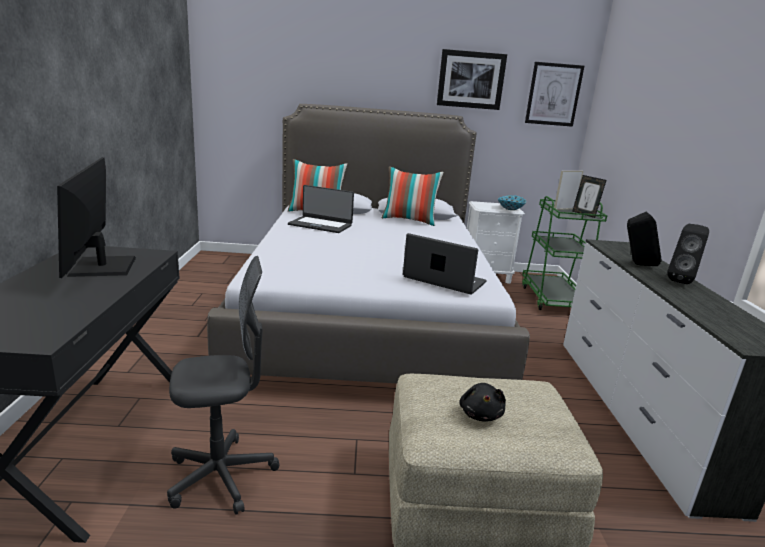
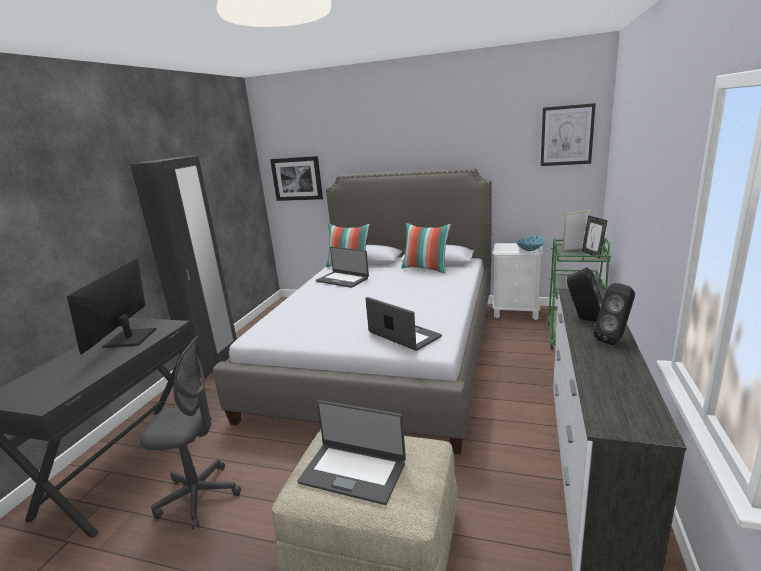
camera: 20 degrees right, 0 degrees up
picture [437,49,507,110] -> picture moved to [270,156,323,201]
black plush toy [459,383,506,422] -> laptop [297,400,406,505]
none -> black wardrobe [130,156,237,379]

